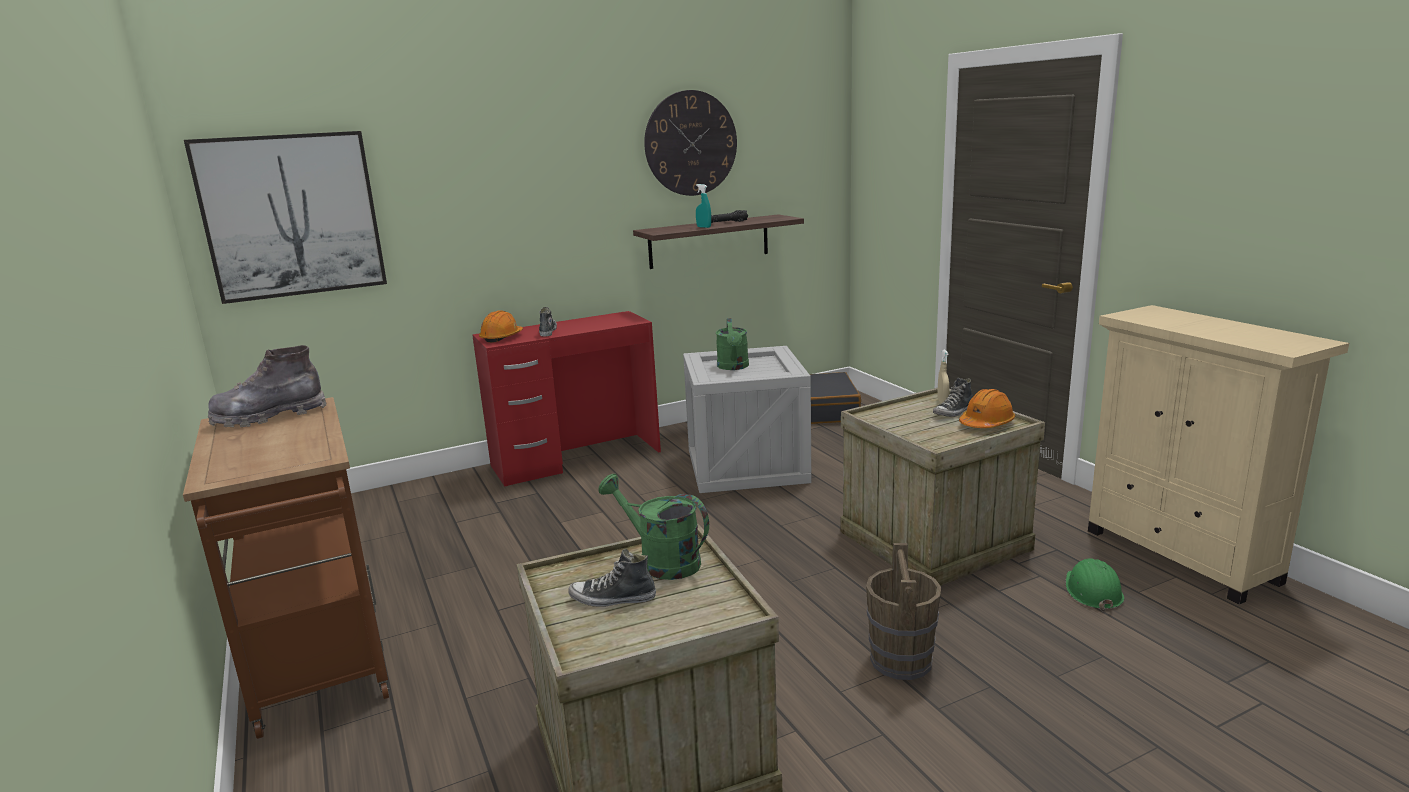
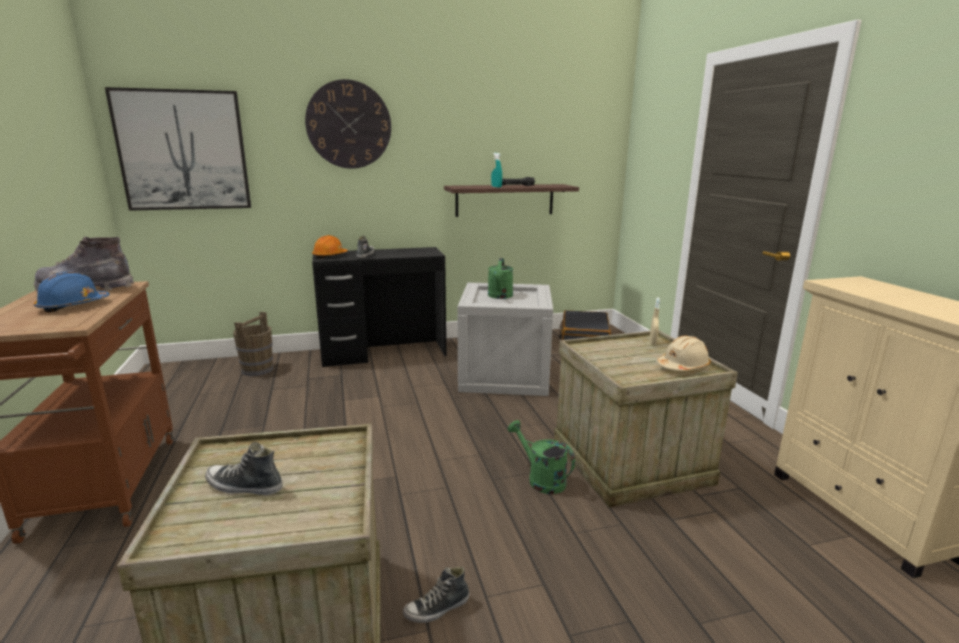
camera: 10 degrees right, 0 degrees up
red desk [472,311,661,487] -> black desk [312,247,446,367]
green watering can [599,474,709,580] -> green watering can moved to [508,420,575,494]
wall clock [644,90,737,196] -> wall clock moved to [305,79,391,169]
brown bucket [866,543,941,680] -> brown bucket moved to [233,312,273,376]
shoe [933,378,973,417] -> shoe moved to [403,567,469,623]
orange hard hat [959,389,1015,428] -> beige hard hat [657,336,711,371]
green hard hat [1066,558,1124,612] -> none
none -> blue hard hat [34,271,110,313]

